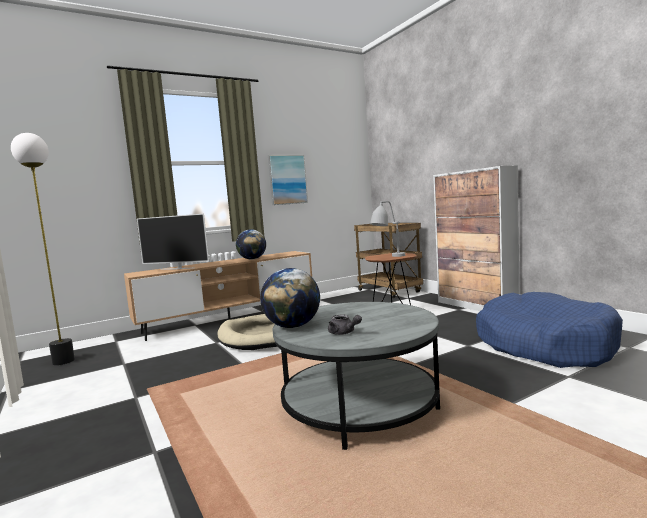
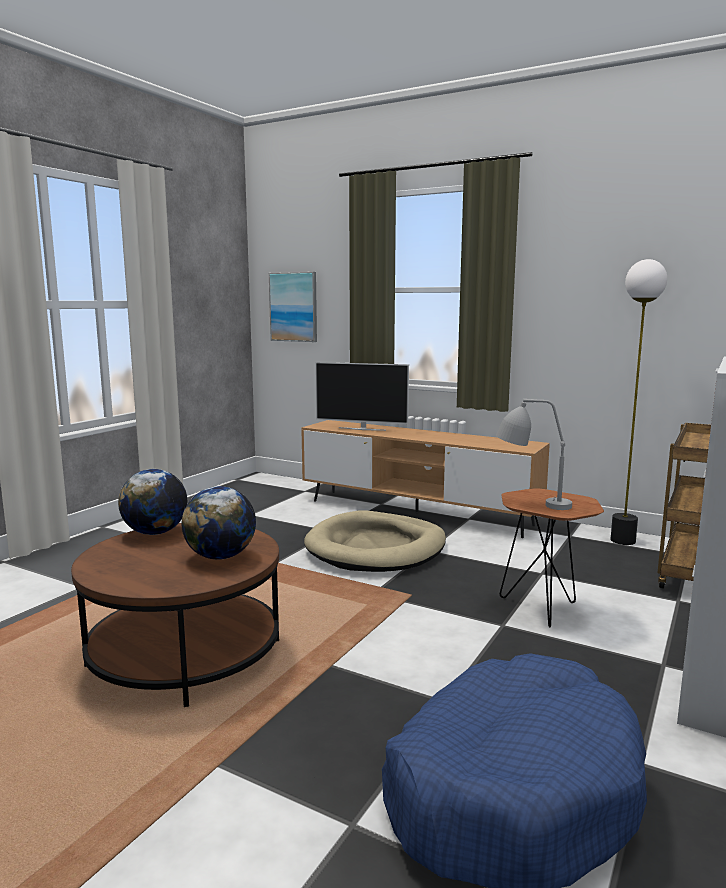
camera: 60 degrees right, 5 degrees up
floor lamp [11,133,75,365] -> floor lamp moved to [611,259,667,545]
television [137,214,209,270] -> television turned 60 degrees counterclockwise [315,362,409,431]
globe [236,229,266,259] -> globe moved to [182,486,256,560]
picture [268,155,308,205] -> picture moved to [269,272,317,342]
grey coffee table [273,302,440,450] -> brown coffee table [71,523,279,707]
grey teapot [328,314,362,335] -> none

